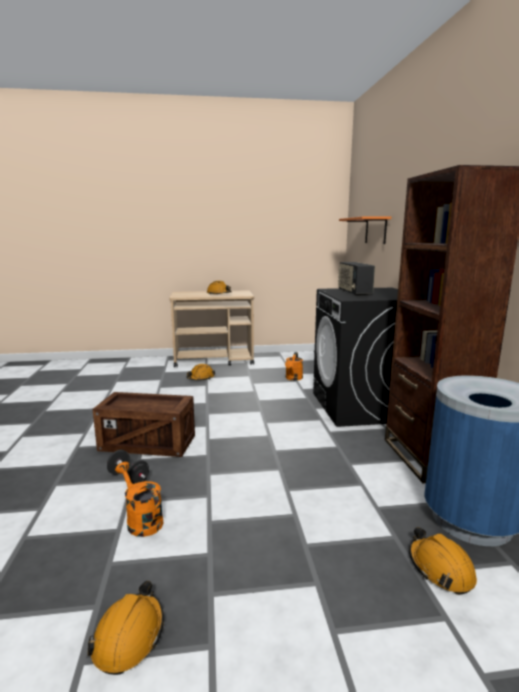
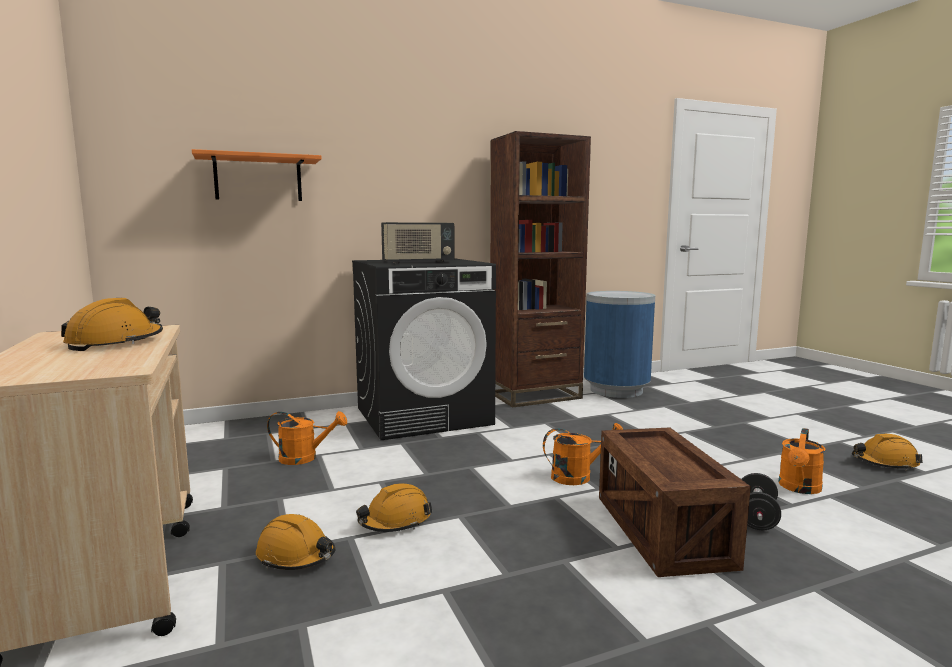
camera: 105 degrees left, 5 degrees down
orange hard hat [409,527,477,595] -> orange hard hat moved to [356,483,432,532]
none -> orange watering can [543,423,624,485]

